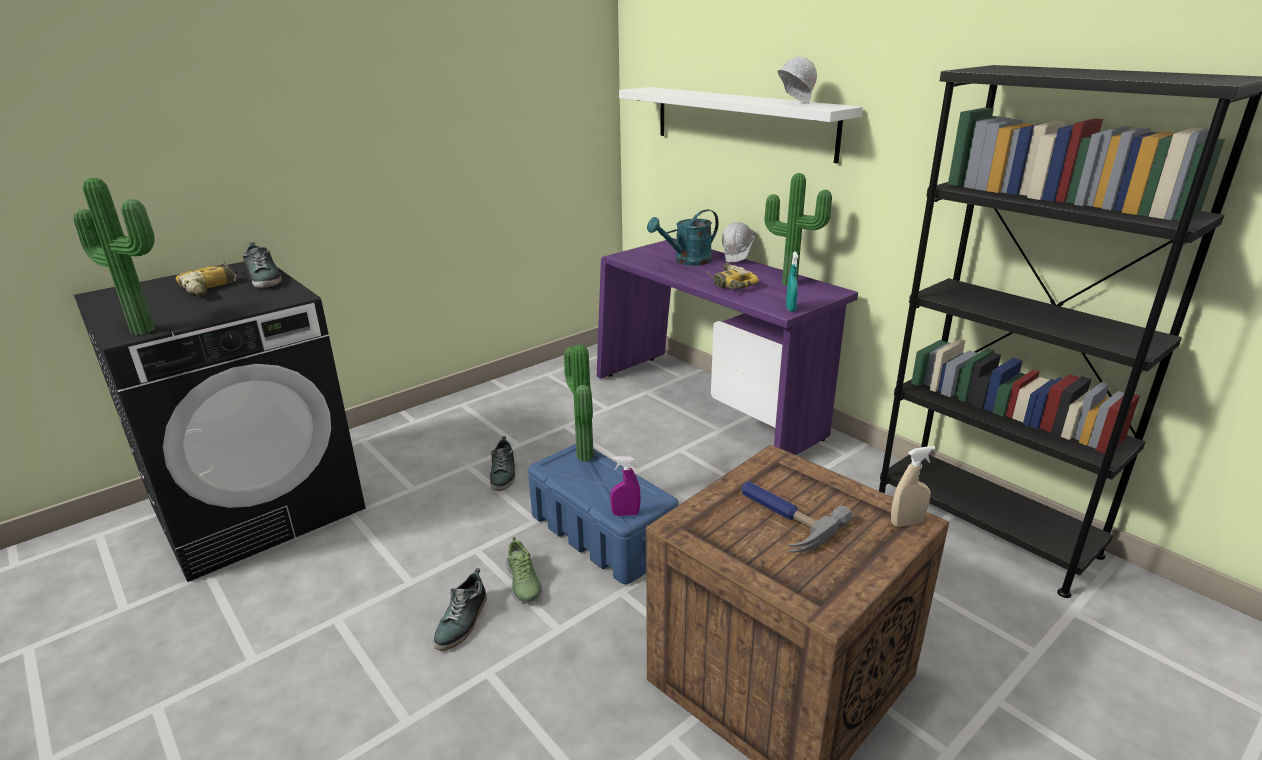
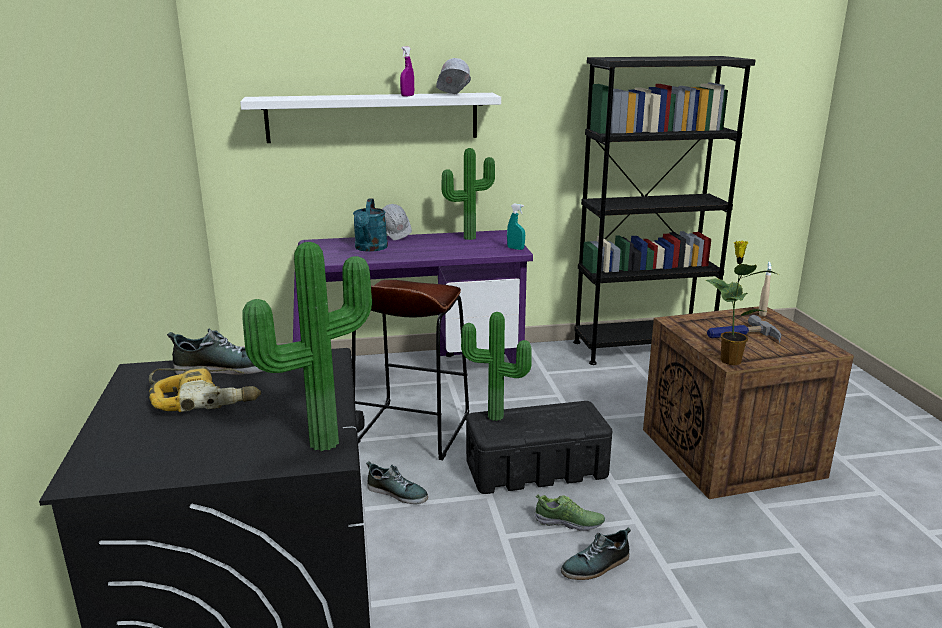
camera: 60 degrees left, 5 degrees down
shoe [433,568,487,651] -> shoe turned 105 degrees clockwise [561,527,631,580]
blue storage box [528,444,679,584] -> black storage box [466,401,612,494]
purple spray bottle [610,456,641,516] -> purple spray bottle moved to [400,46,414,97]
power drill [707,263,759,289] -> none
none -> brown stool [352,280,469,460]
none -> potted plant [706,241,780,365]

